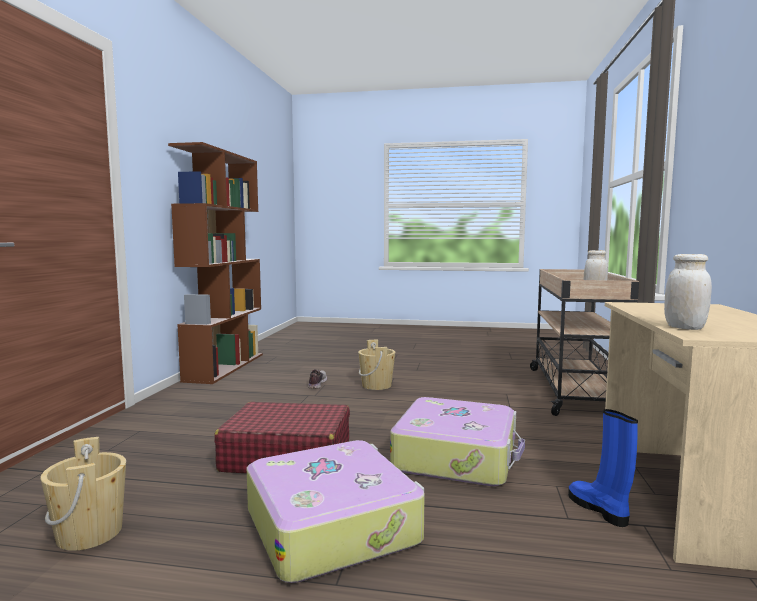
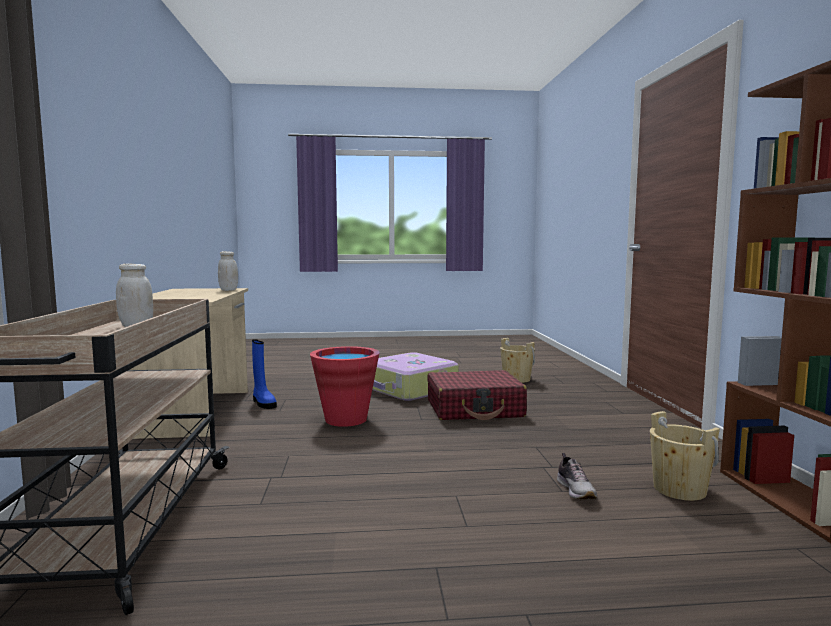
camera: 165 degrees right, 0 degrees up
beige bucket [358,340,395,390] -> beige bucket moved to [650,411,720,501]
suitcase [390,397,525,486] -> red bucket [310,346,380,427]

